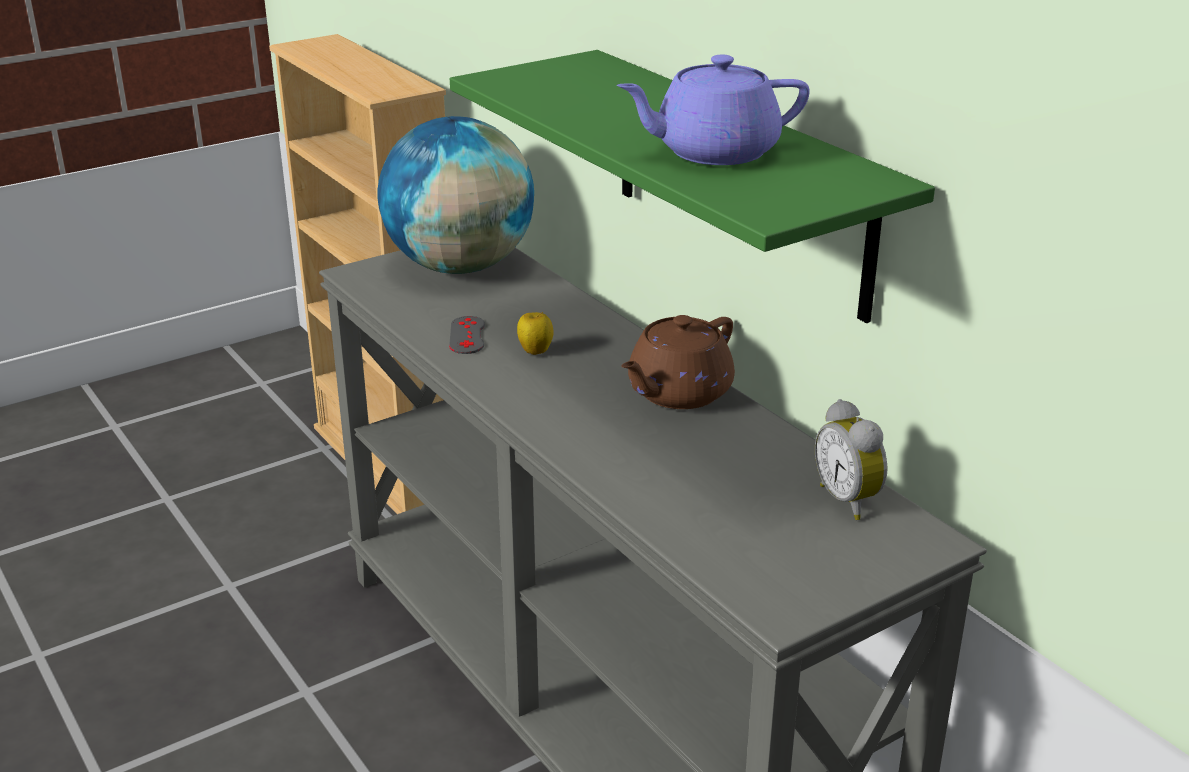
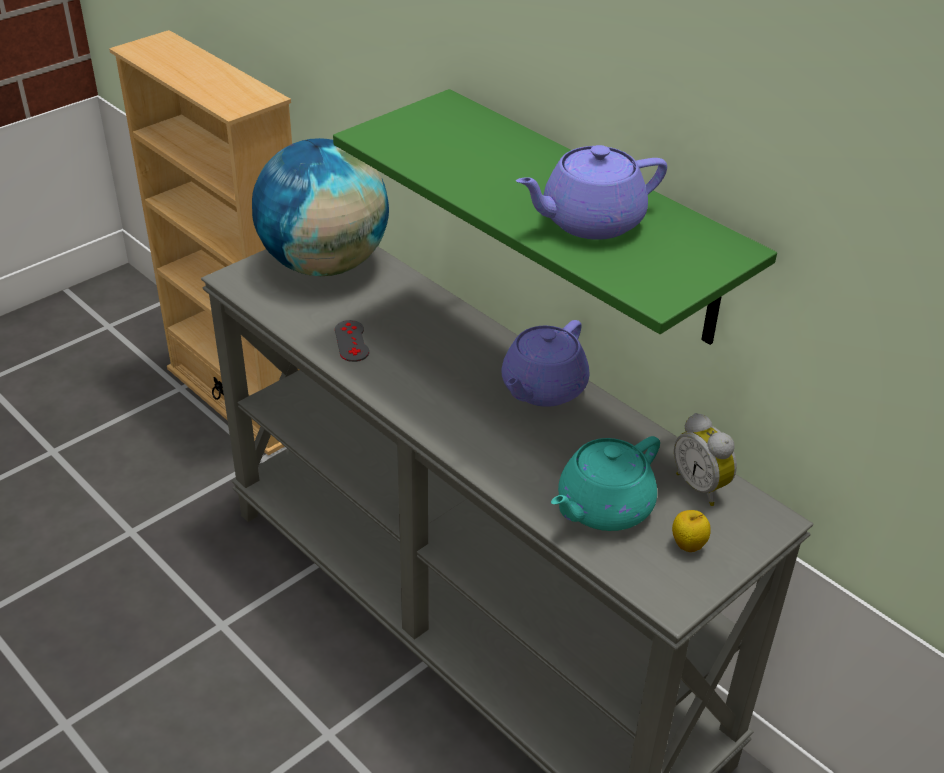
camera: 10 degrees left, 10 degrees up
apple [517,312,554,355] -> apple moved to [672,510,711,552]
brown teapot [621,315,735,409] -> purple teapot [502,320,589,407]
none -> turquoise teapot [551,436,660,531]

